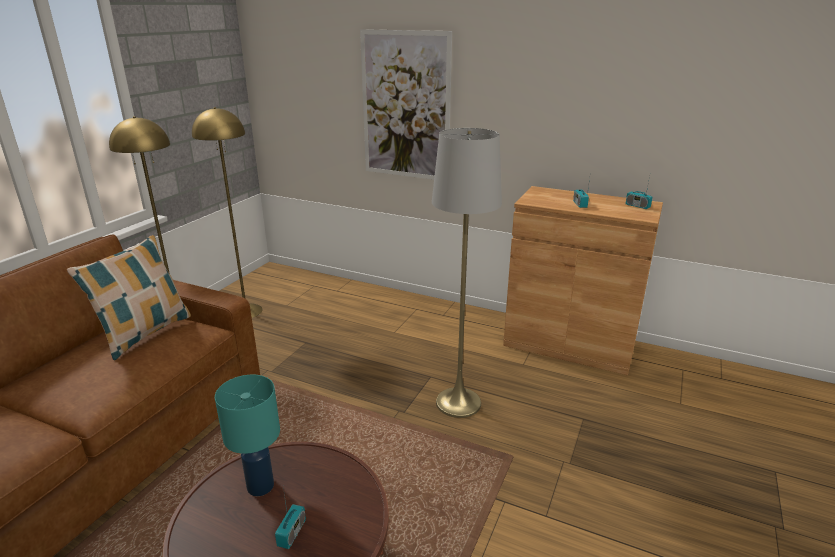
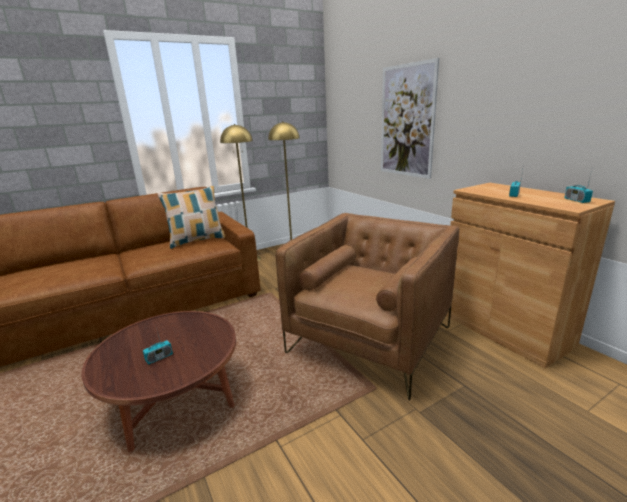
camera: 35 degrees right, 5 degrees down
turquoise table lamp [215,375,280,496] -> none
grey floor lamp [432,128,502,418] -> brown armchair [276,213,459,400]

